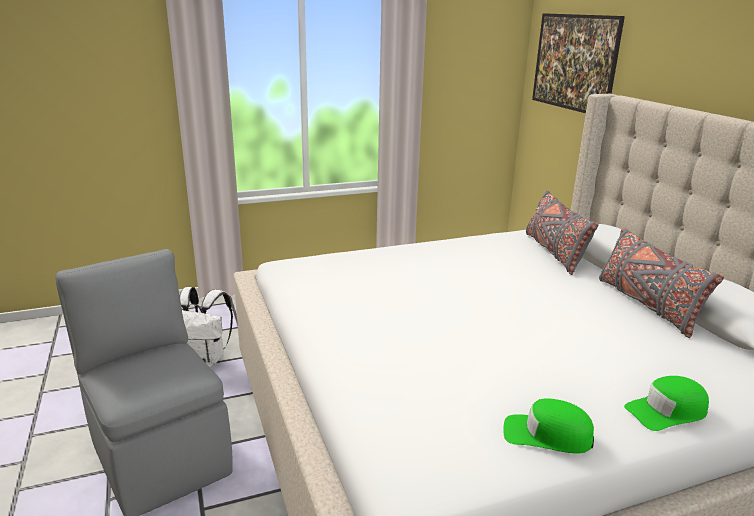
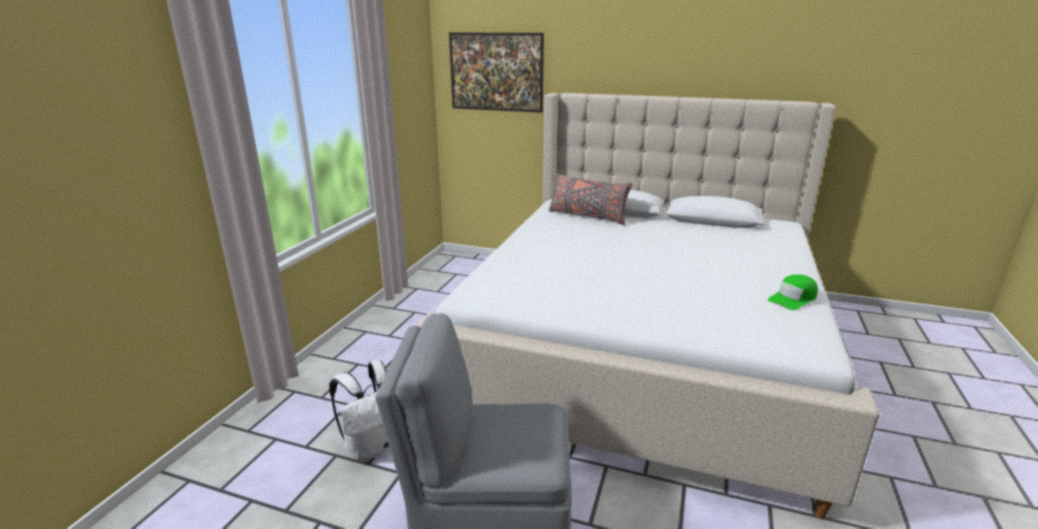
camera: 50 degrees left, 0 degrees up
grey pillow [599,228,724,338] -> none
green cap [624,376,709,431] -> none

